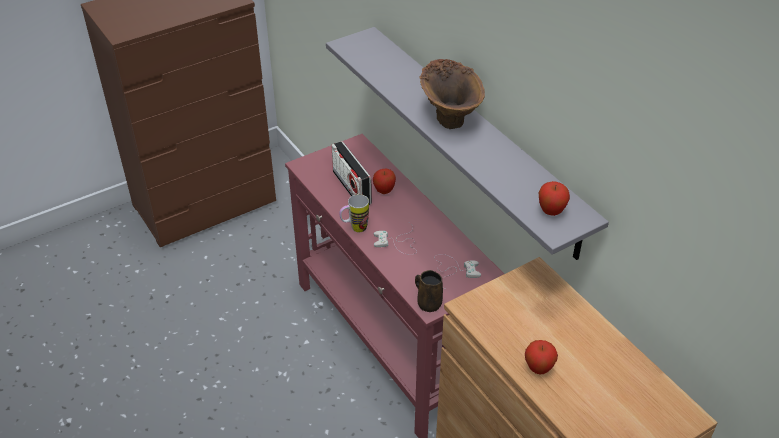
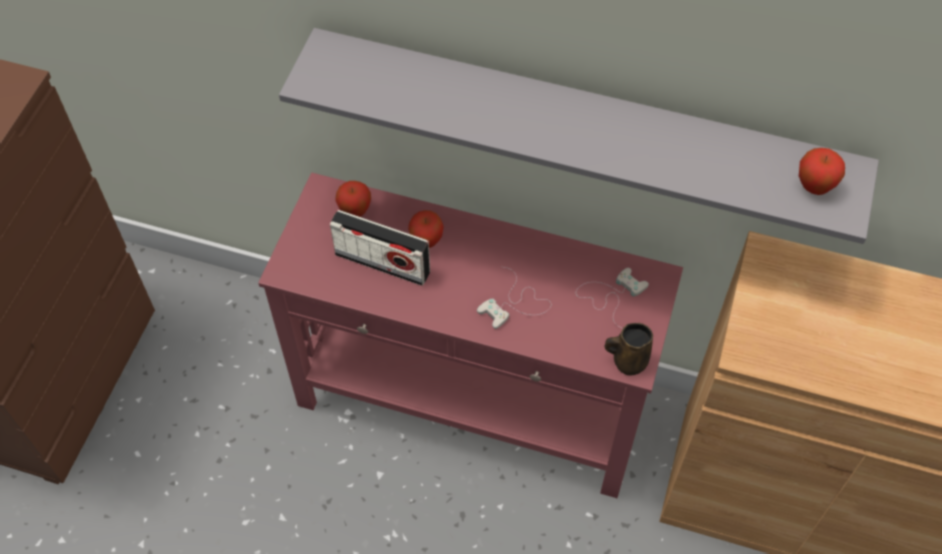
camera: 40 degrees left, 15 degrees up
mug [339,194,369,232] -> none
brown vase [420,59,485,129] -> none
apple [525,340,558,375] -> apple moved to [336,181,371,217]

